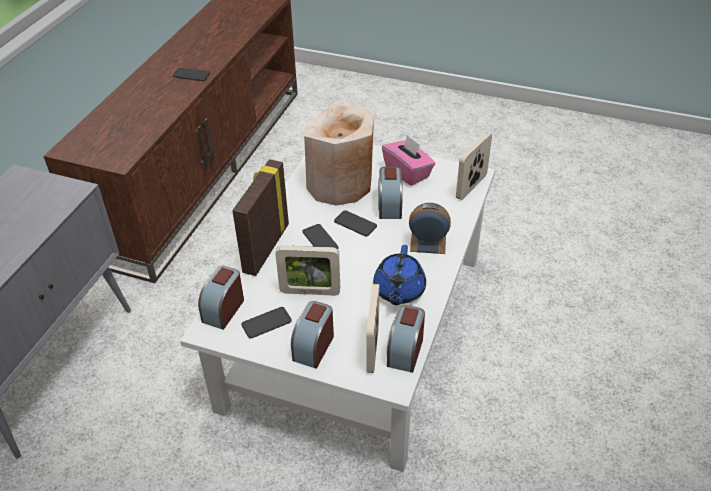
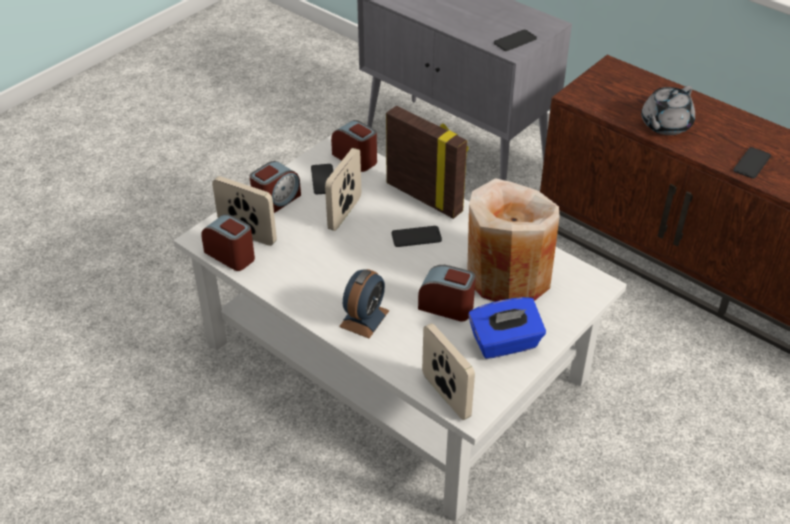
camera: 110 degrees right, 0 degrees up
alarm clock [291,301,334,369] -> alarm clock turned 90 degrees clockwise [250,161,301,213]
phone [334,210,377,236] -> phone moved to [494,30,537,51]
blue teapot [373,245,426,305] -> none
pink tissue box [382,135,435,186] -> blue tissue box [468,297,546,359]
none -> grey teapot [641,86,695,135]

